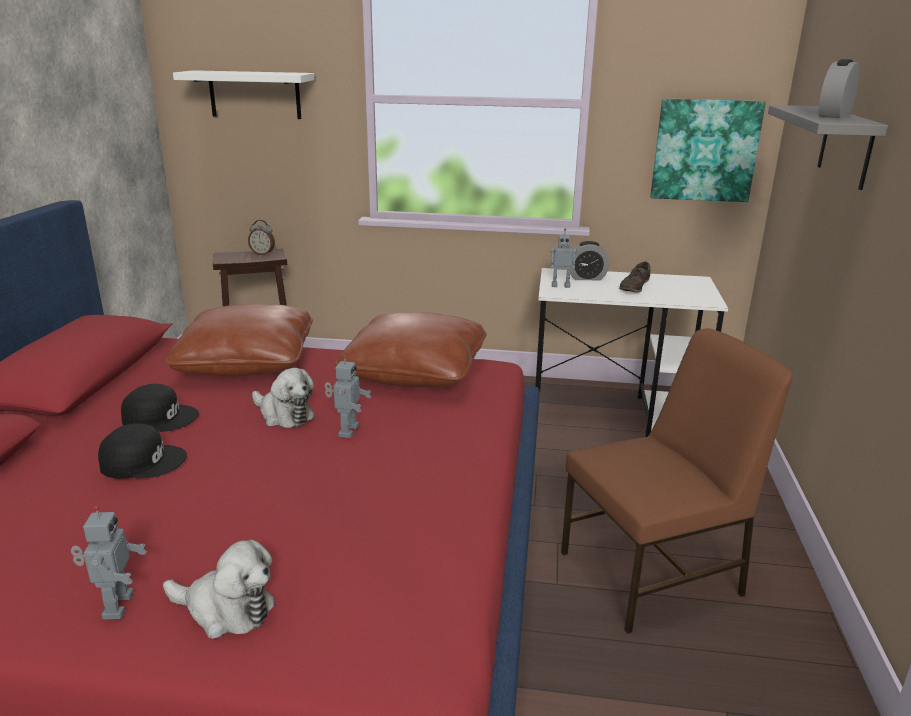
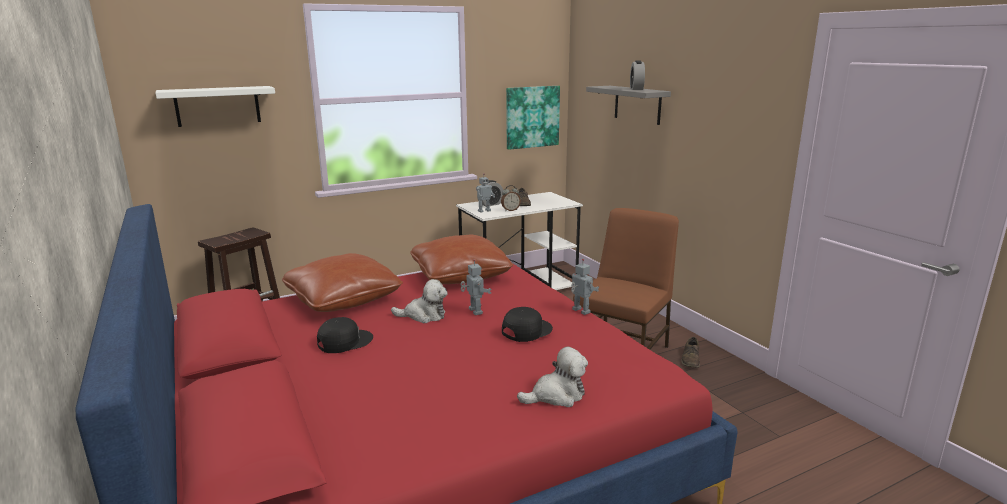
camera: 35 degrees left, 5 degrees down
toy robot [71,505,147,620] -> toy robot moved to [571,259,599,315]
black cap [98,423,187,479] -> black cap moved to [502,307,553,342]
alarm clock [248,220,275,255] -> alarm clock moved to [501,185,521,211]
none -> brown shoe [681,337,700,368]

